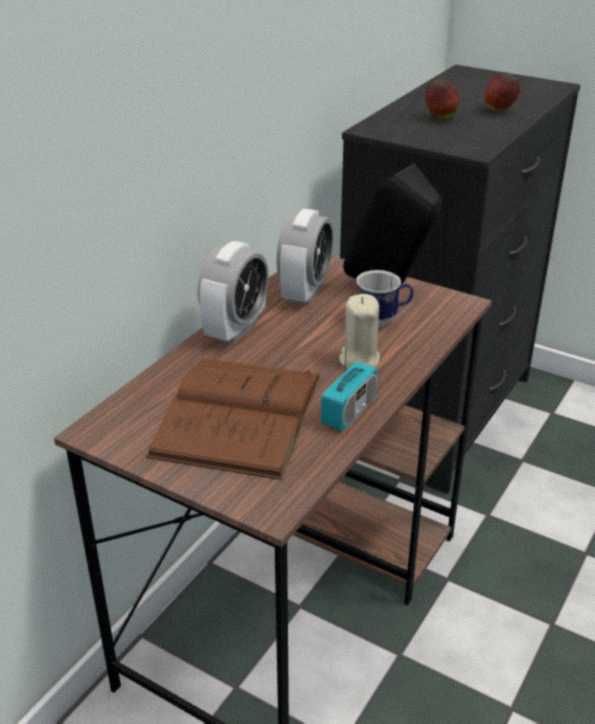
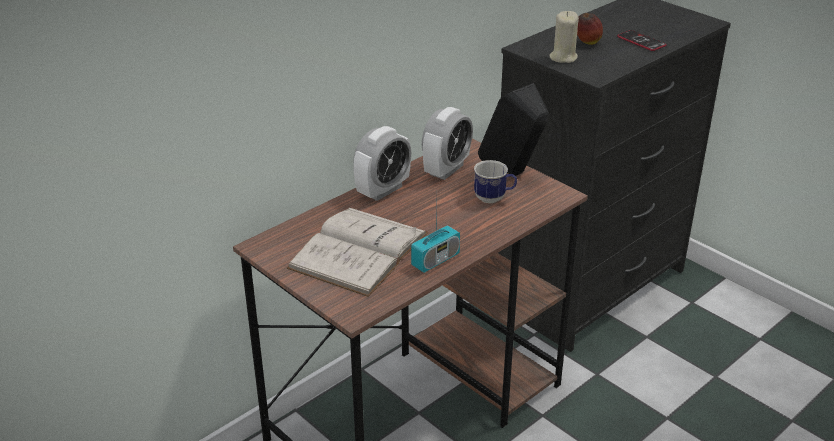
camera: 15 degrees right, 0 degrees up
brown book [146,358,321,480] -> white book [287,208,428,297]
beige candle [339,294,380,369] -> beige candle moved to [550,11,579,63]
apple [484,72,520,111] -> phone [617,30,667,51]

